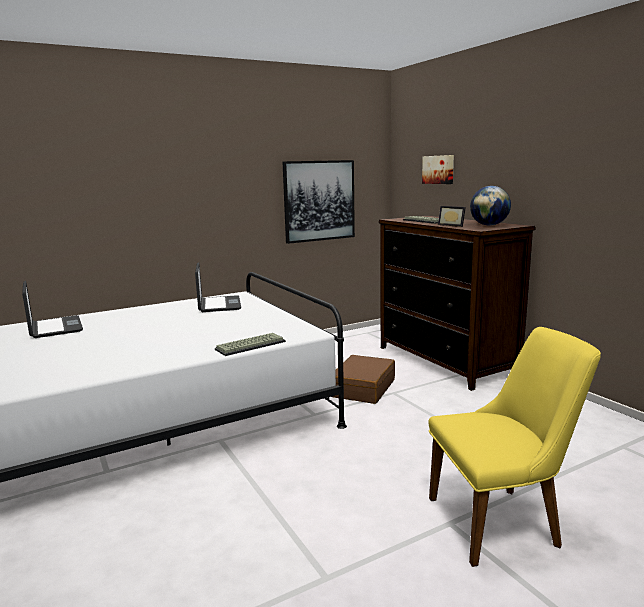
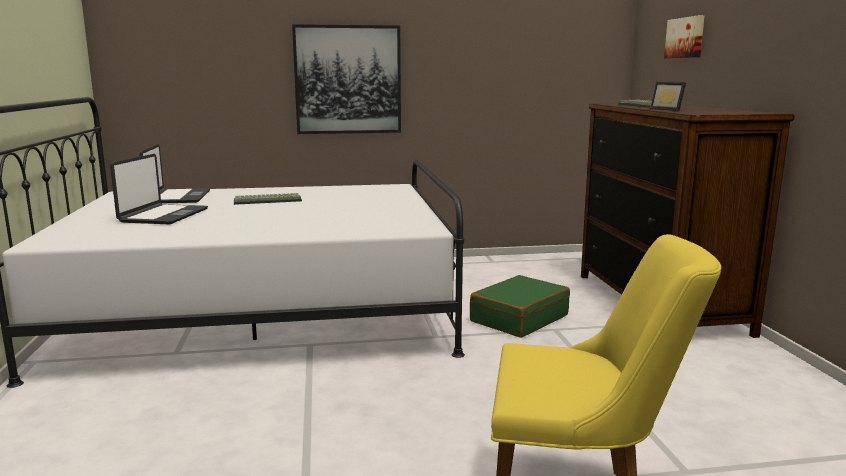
camera: 20 degrees right, 0 degrees up
laptop [195,262,241,312] -> laptop moved to [110,154,208,224]
keyboard [215,333,286,356] -> keyboard moved to [234,193,302,205]
picture [282,160,355,244] -> picture moved to [292,24,401,134]
brown suitcase [331,355,395,404] -> green suitcase [470,275,570,338]
globe [470,186,511,226] -> none

